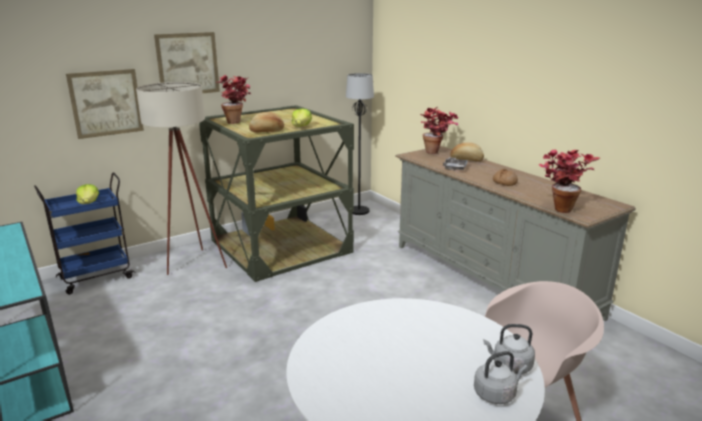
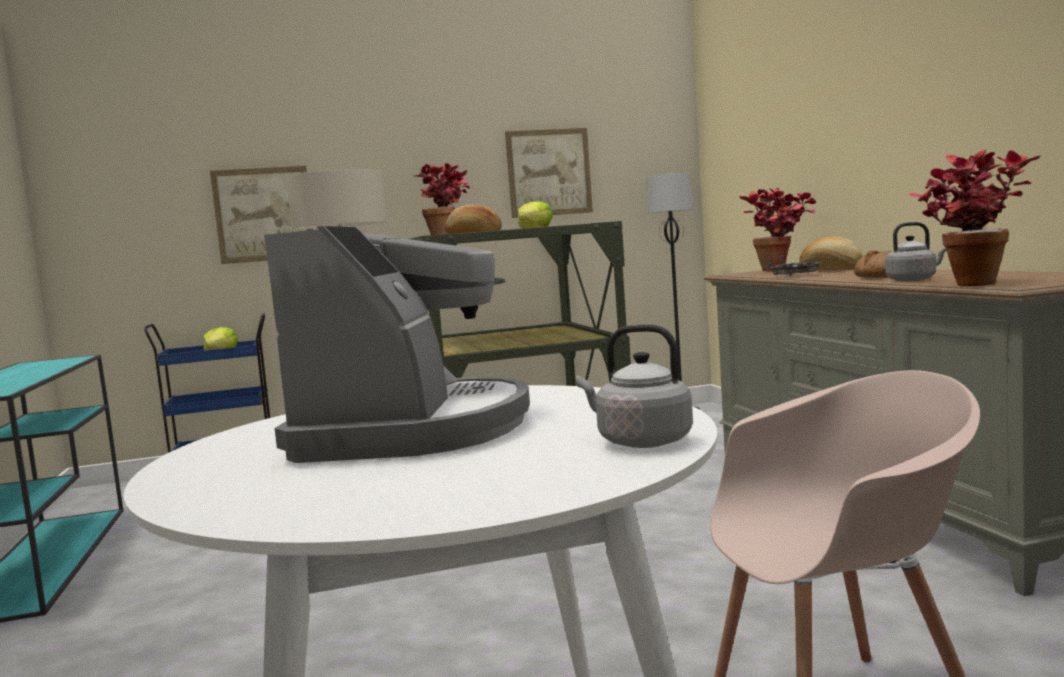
camera: 20 degrees right, 15 degrees down
picture [154,32,220,93] -> picture moved to [505,128,593,218]
grey kettle [474,351,528,404] -> grey kettle moved to [885,222,947,281]
none -> coffee machine [264,226,530,463]

